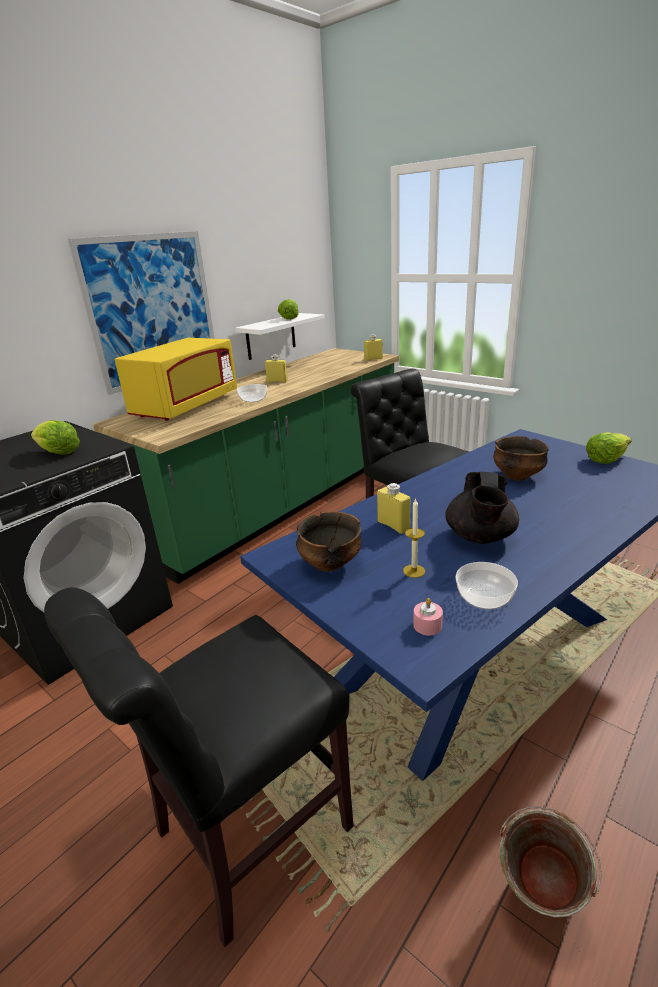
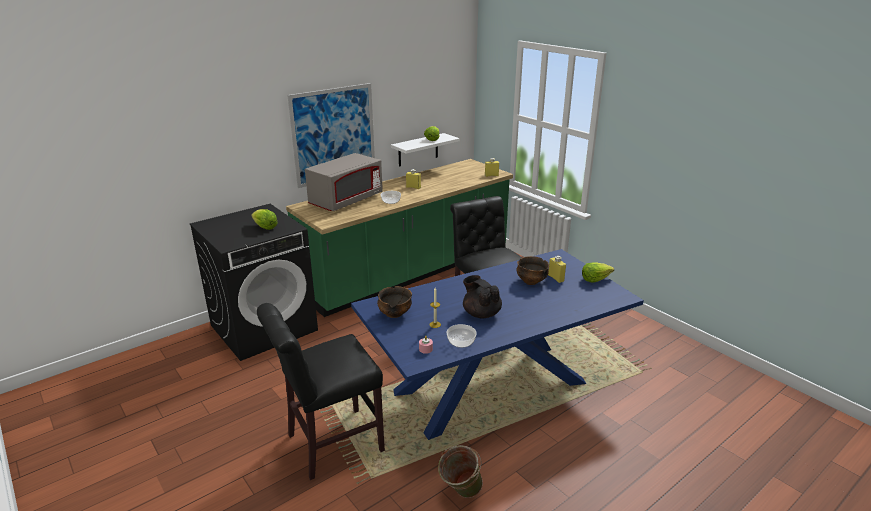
camera: 10 degrees right, 0 degrees up
yellow microwave [115,338,237,421] -> grey microwave [305,153,383,211]
yellow bottle [377,483,410,534] -> yellow bottle moved to [548,256,566,283]
black teapot [445,472,519,544] -> black teapot turned 120 degrees clockwise [463,275,502,318]

